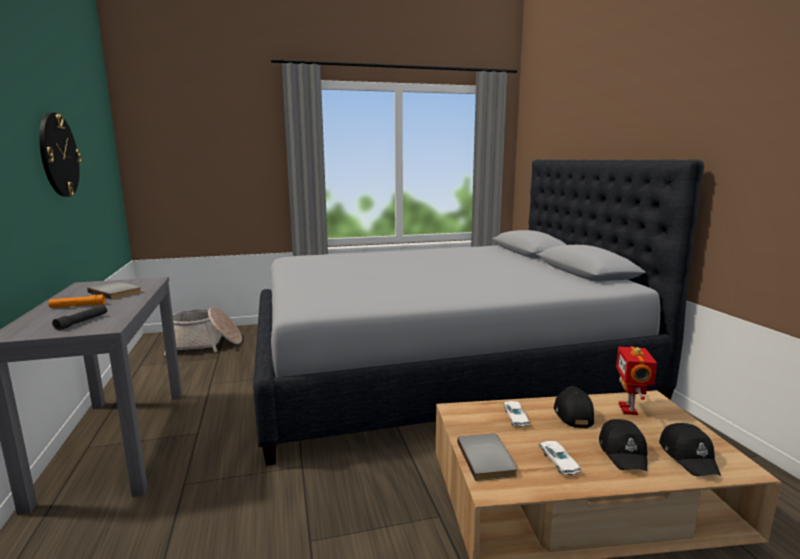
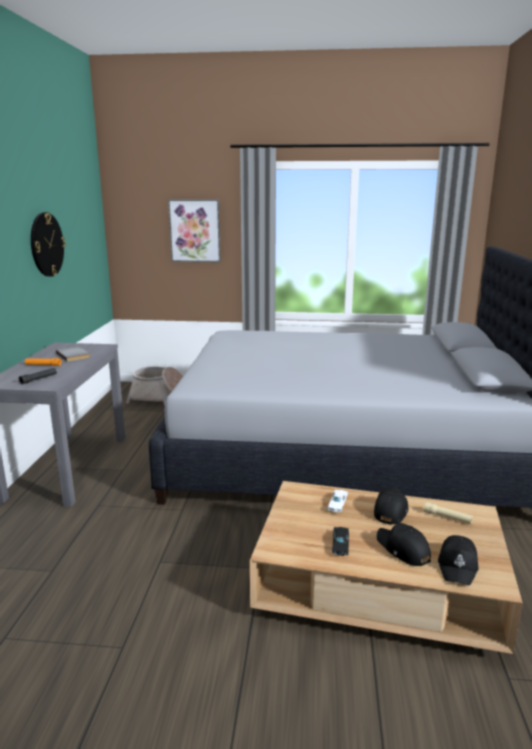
camera: 20 degrees right, 5 degrees up
grey book [457,434,518,481] -> none
white toy car [539,441,581,475] -> black toy car [332,527,349,556]
black cap [599,419,647,471] -> black cap turned 120 degrees clockwise [377,523,431,566]
toy robot [616,346,657,415] -> beige flashlight [424,502,473,524]
none -> picture [168,199,221,262]

